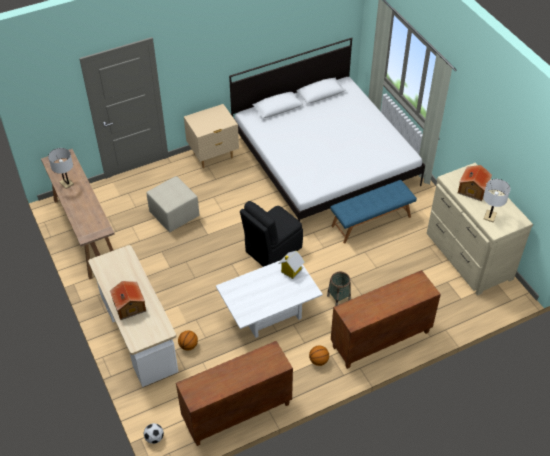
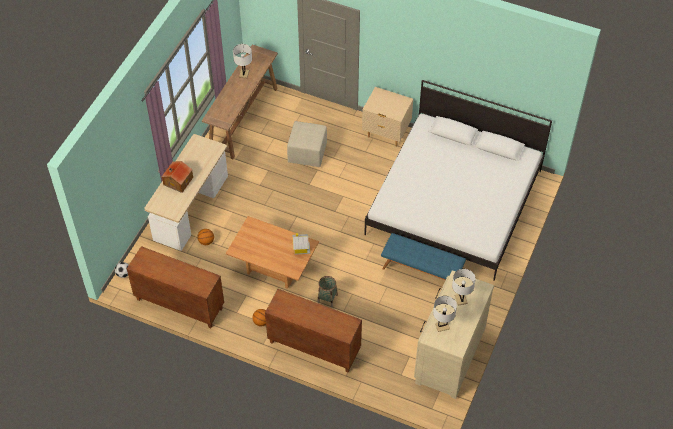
camera: 50 degrees right, 5 degrees up
white coffee table [216,260,323,338] -> brown coffee table [226,216,319,289]
black chair [240,201,303,267] -> none
toy house [458,165,492,201] -> white table lamp [452,269,476,306]

